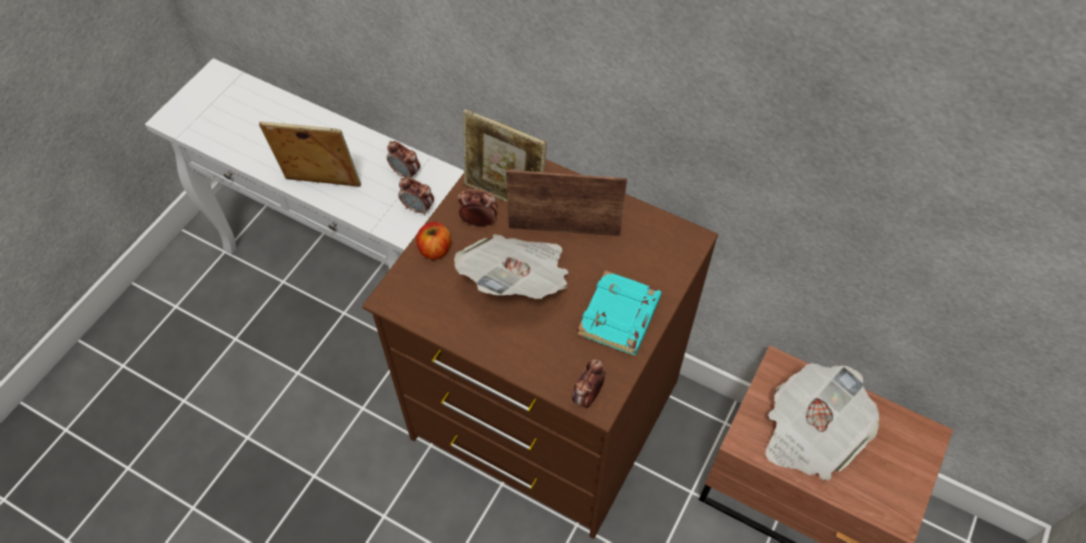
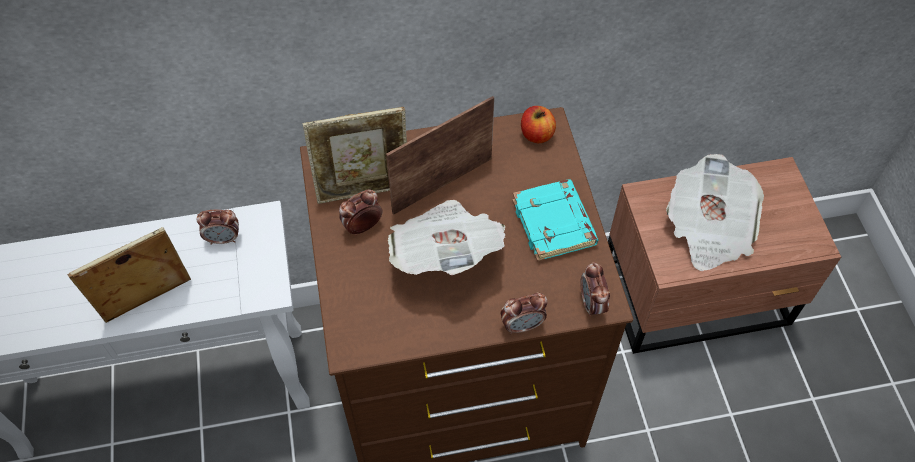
camera: 40 degrees left, 0 degrees up
alarm clock [398,177,434,215] -> alarm clock moved to [500,292,548,334]
apple [416,222,451,260] -> apple moved to [521,106,556,143]

